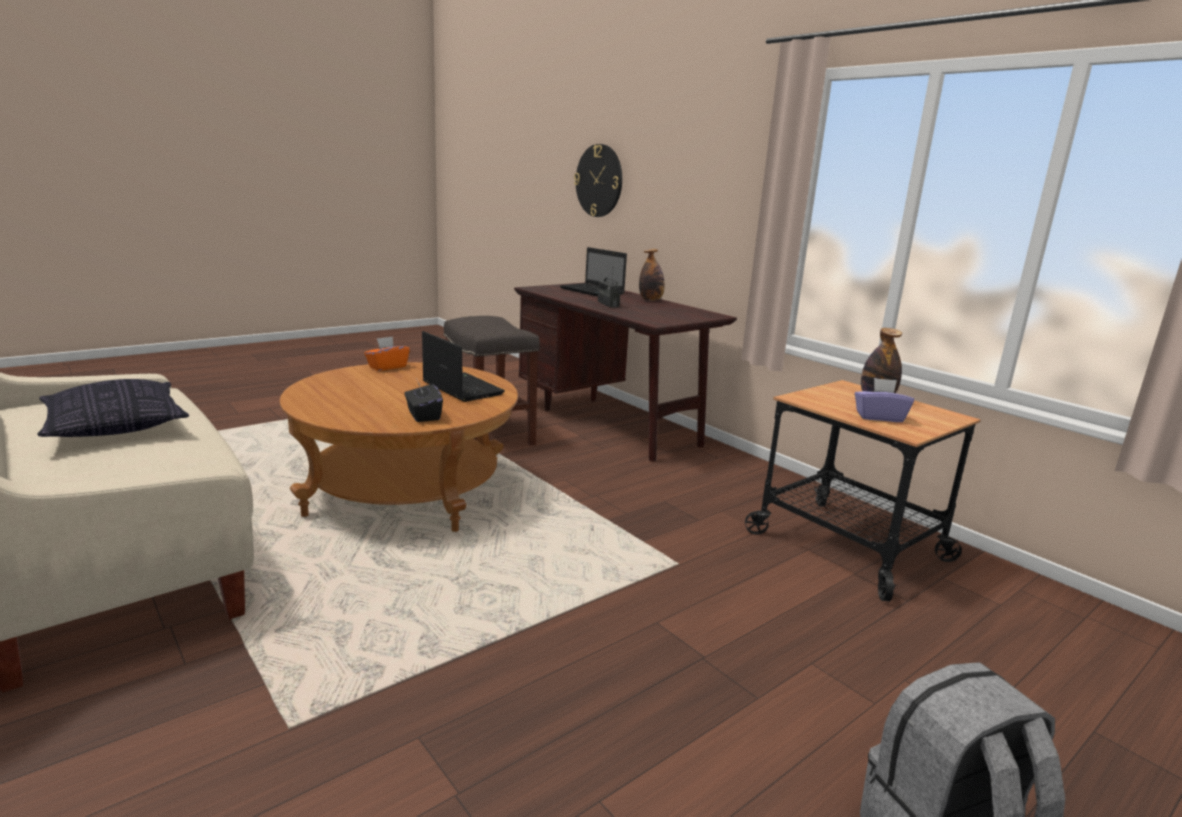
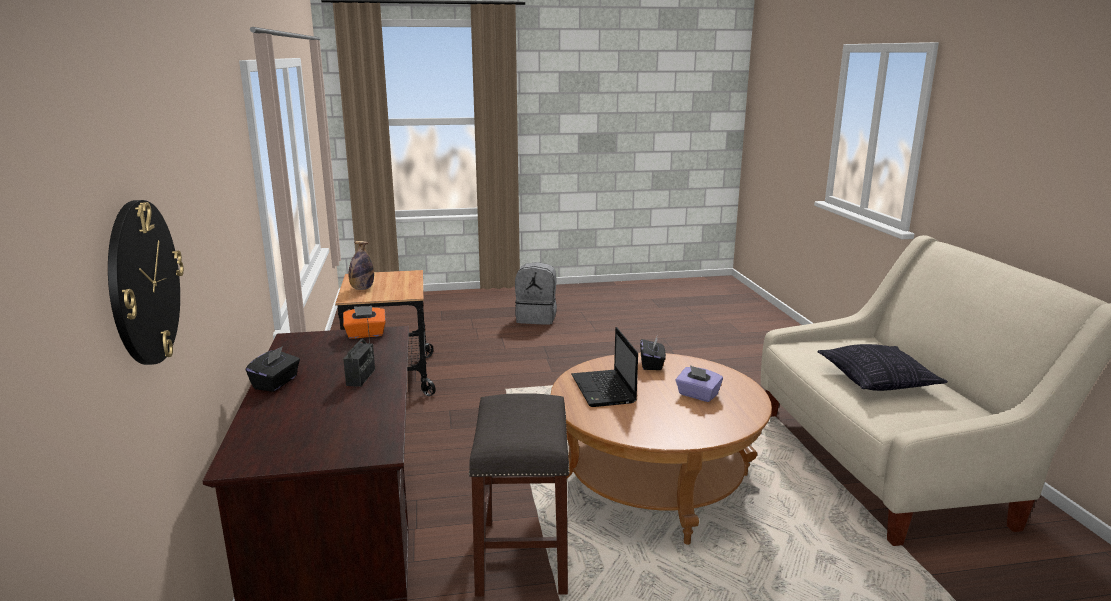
camera: 150 degrees left, 0 degrees up
orange tissue box [364,336,410,371] -> orange tissue box moved to [343,306,386,339]
laptop [560,247,627,296] -> none
bottle [639,249,665,301] -> black tissue box [246,346,300,392]
purple tissue box [855,378,914,422] -> purple tissue box moved to [676,365,723,402]

